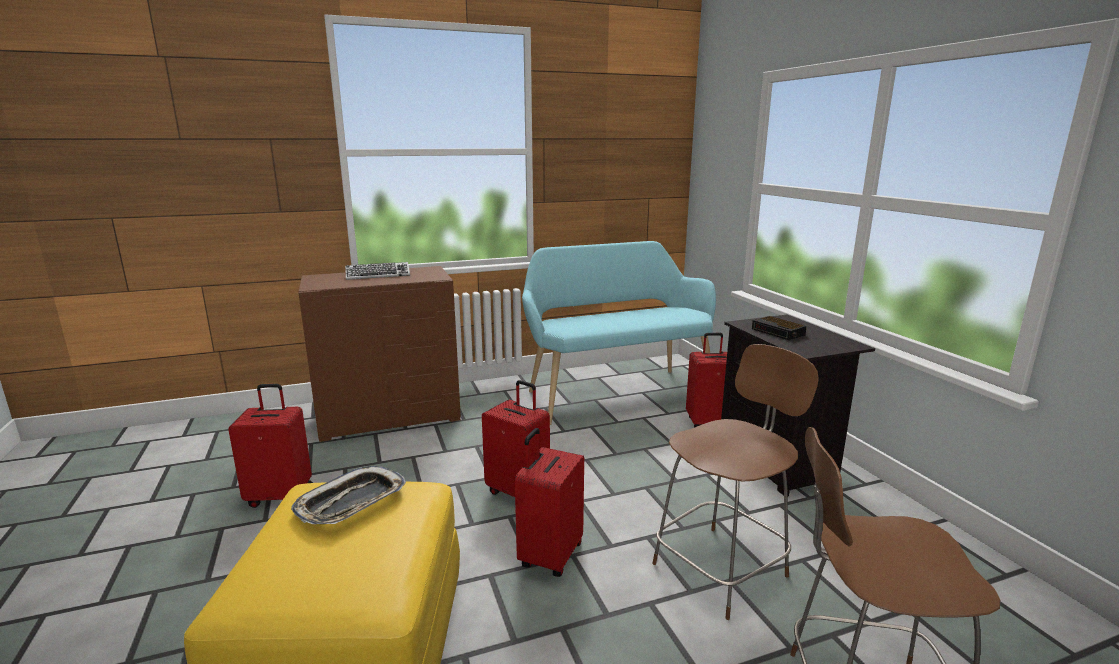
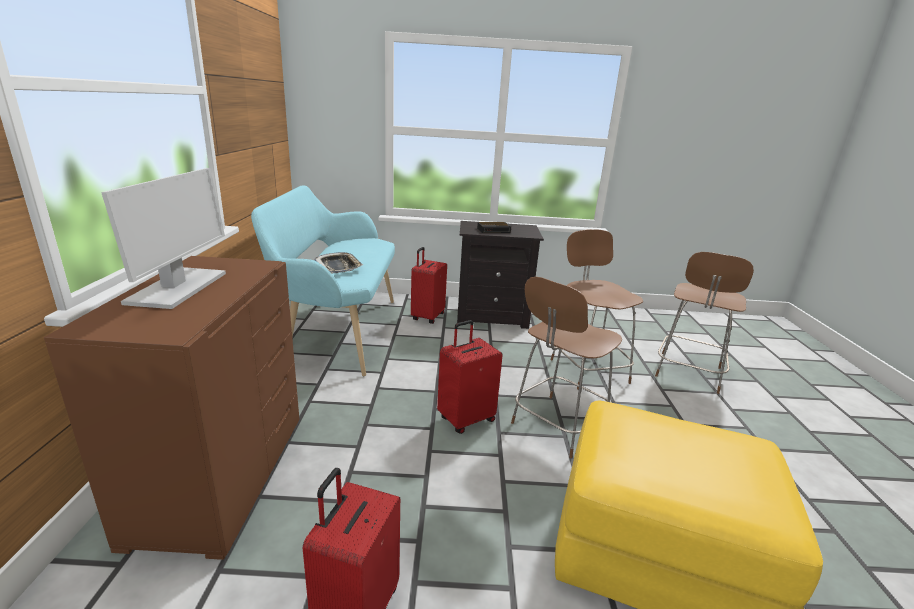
camera: 70 degrees left, 5 degrees up
tray [291,466,406,524] -> tray moved to [314,252,363,273]
keyboard [345,262,410,280] -> monitor [101,168,226,309]
red suitcase [515,428,584,577] -> brown chair [511,277,622,458]

